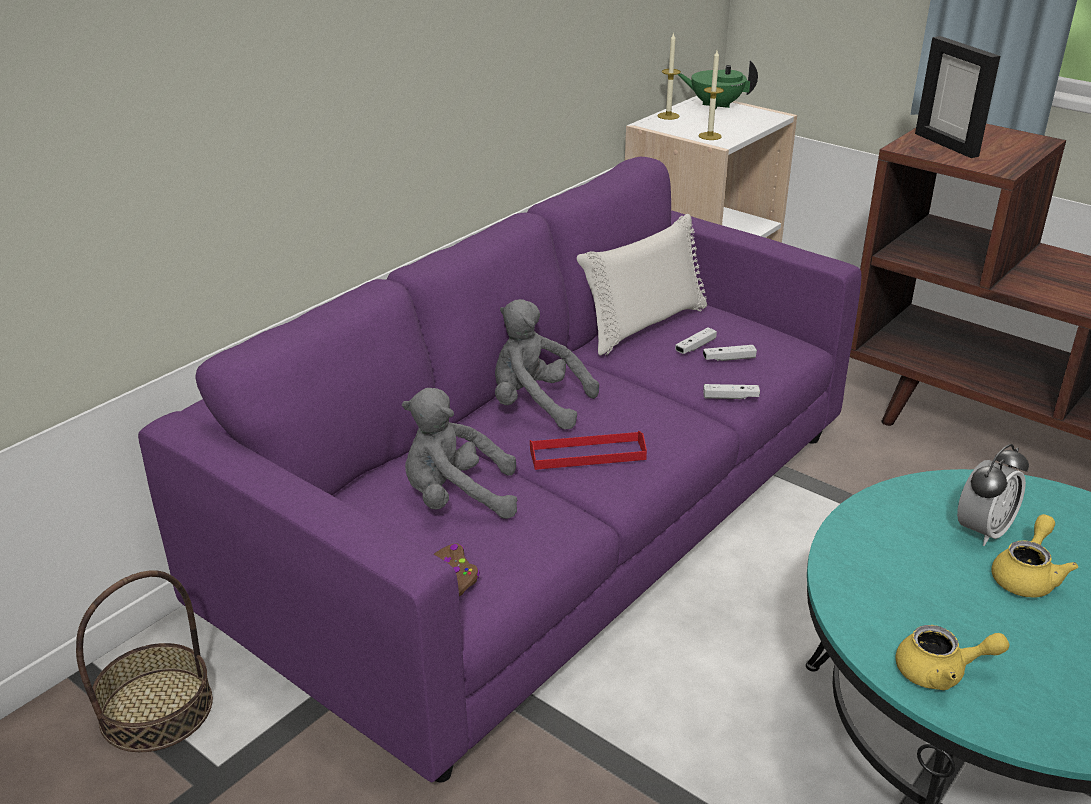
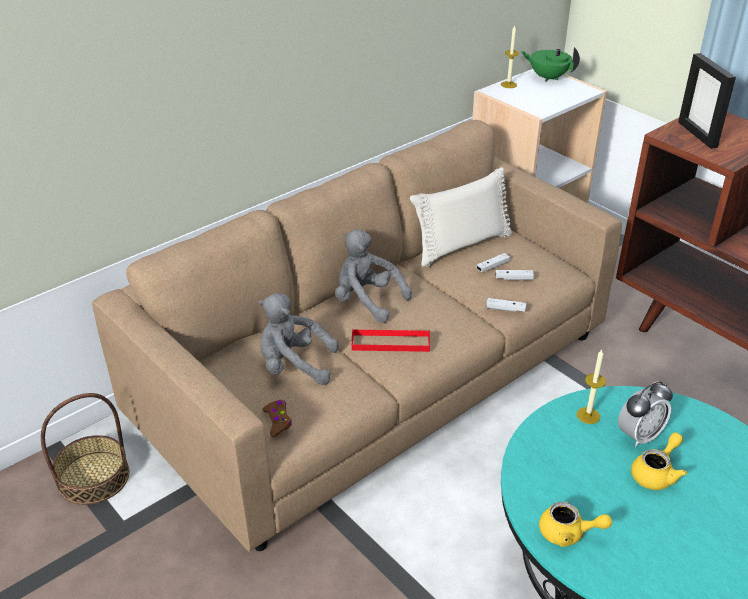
camera: 10 degrees right, 5 degrees up
purple sofa [138,157,861,782] -> beige sofa [92,120,622,552]
candle [699,50,724,140] -> candle moved to [577,350,606,424]

